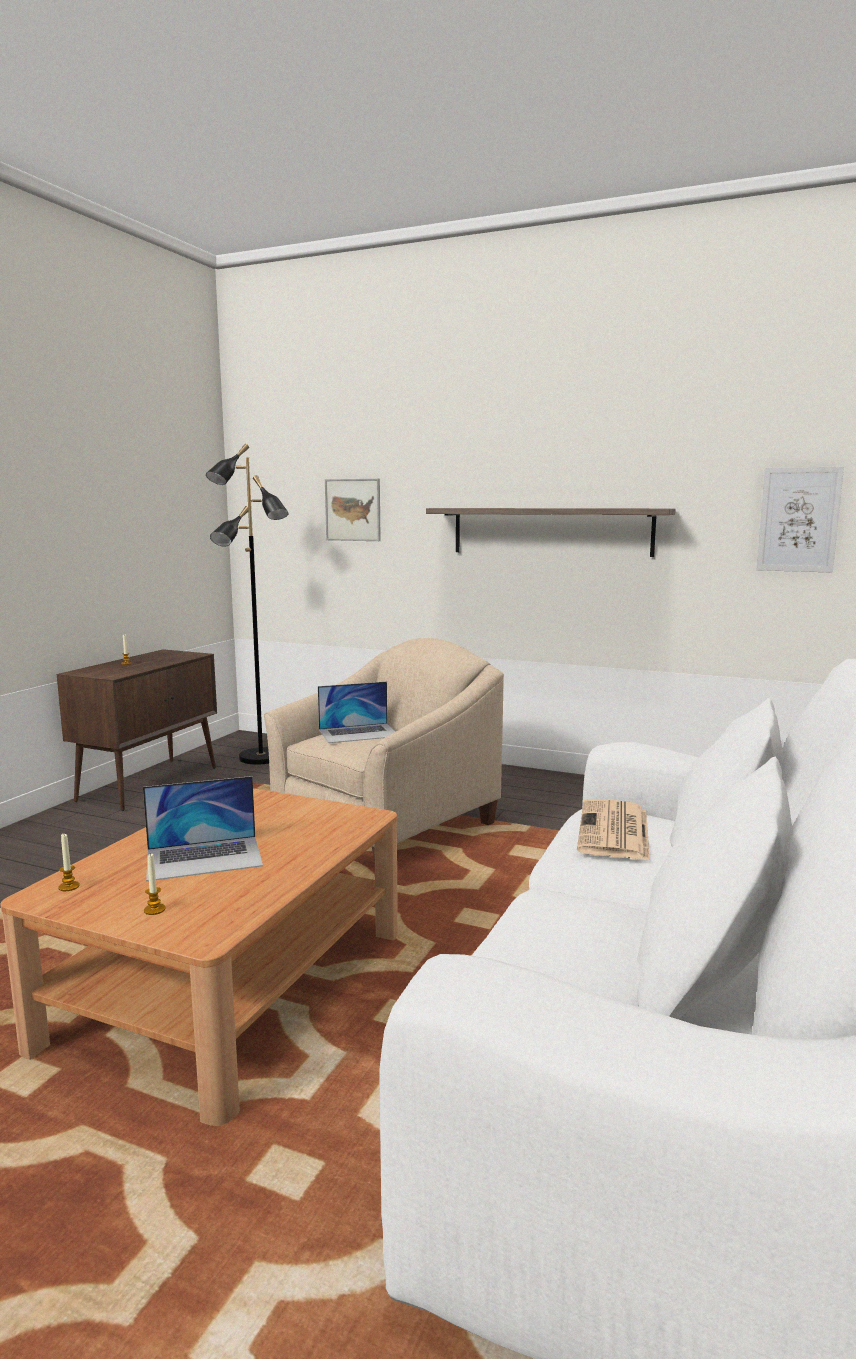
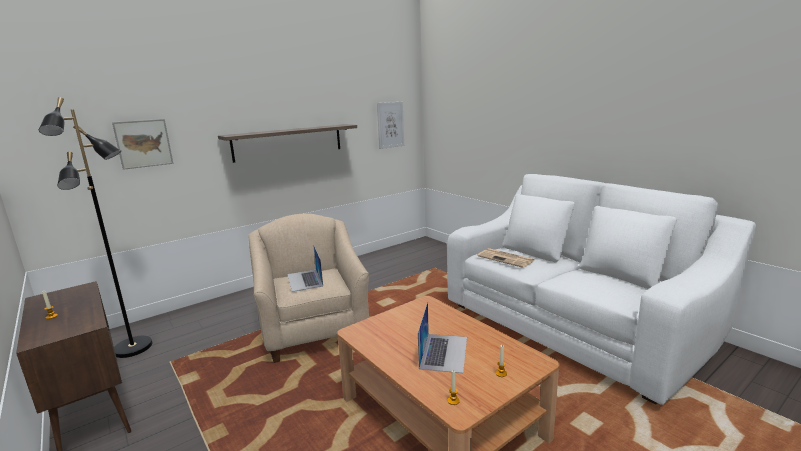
camera: 60 degrees left, 5 degrees up
laptop [318,681,396,743] -> laptop turned 150 degrees clockwise [287,245,323,292]

